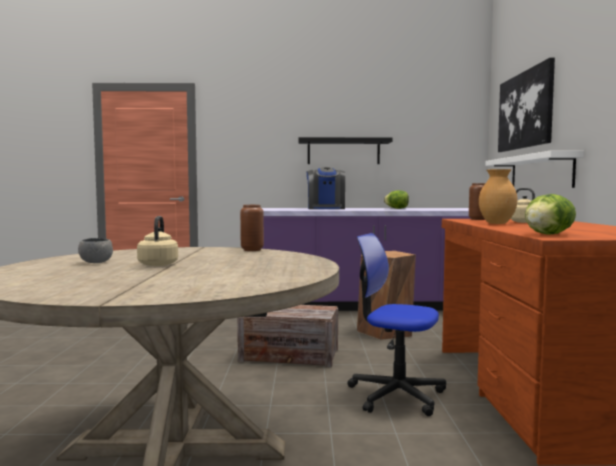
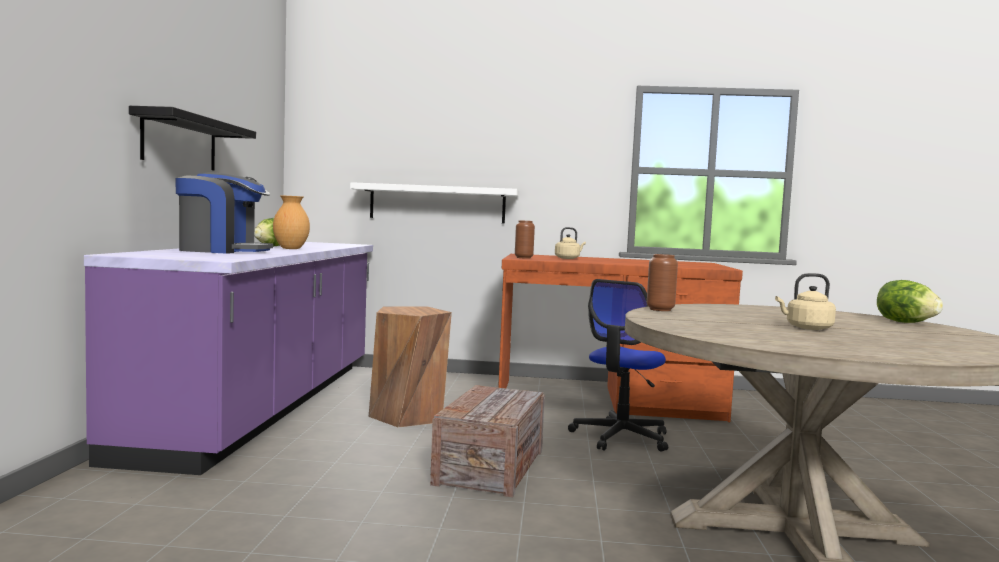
camera: 85 degrees left, 0 degrees up
grey bowl [78,238,113,263] -> none
brown vase [479,169,517,224] -> brown vase moved to [273,195,310,249]
picture [498,57,555,152] -> none
lettuce [525,194,576,235] -> lettuce moved to [877,280,943,323]

